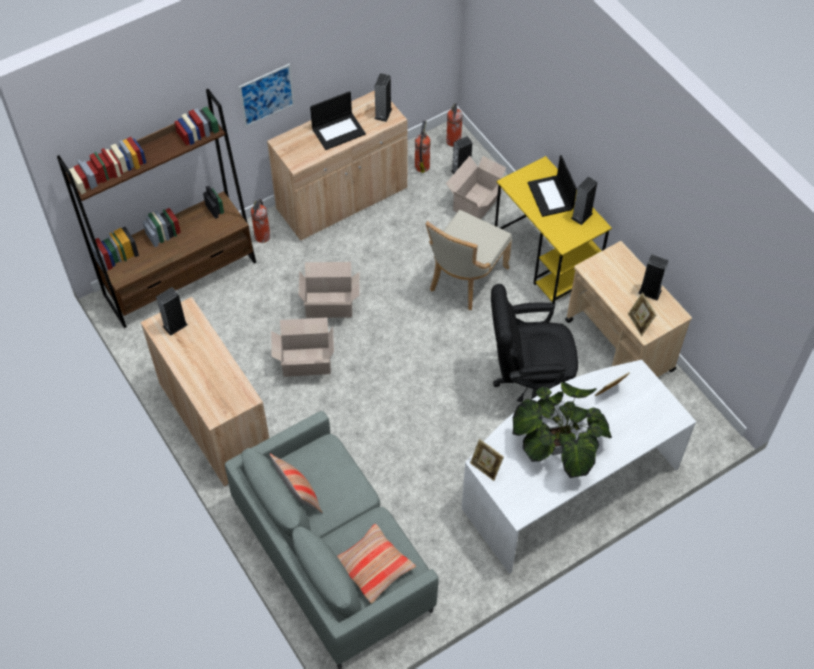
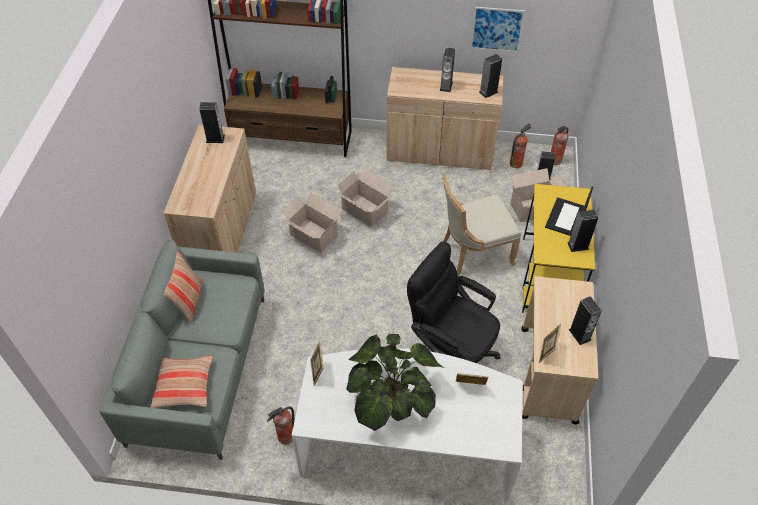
camera: 40 degrees right, 5 degrees down
picture [239,63,294,127] -> picture moved to [470,7,525,52]
fire extinguisher [251,199,270,243] -> fire extinguisher moved to [267,406,295,444]
laptop [310,91,366,150] -> speaker [440,48,455,92]

